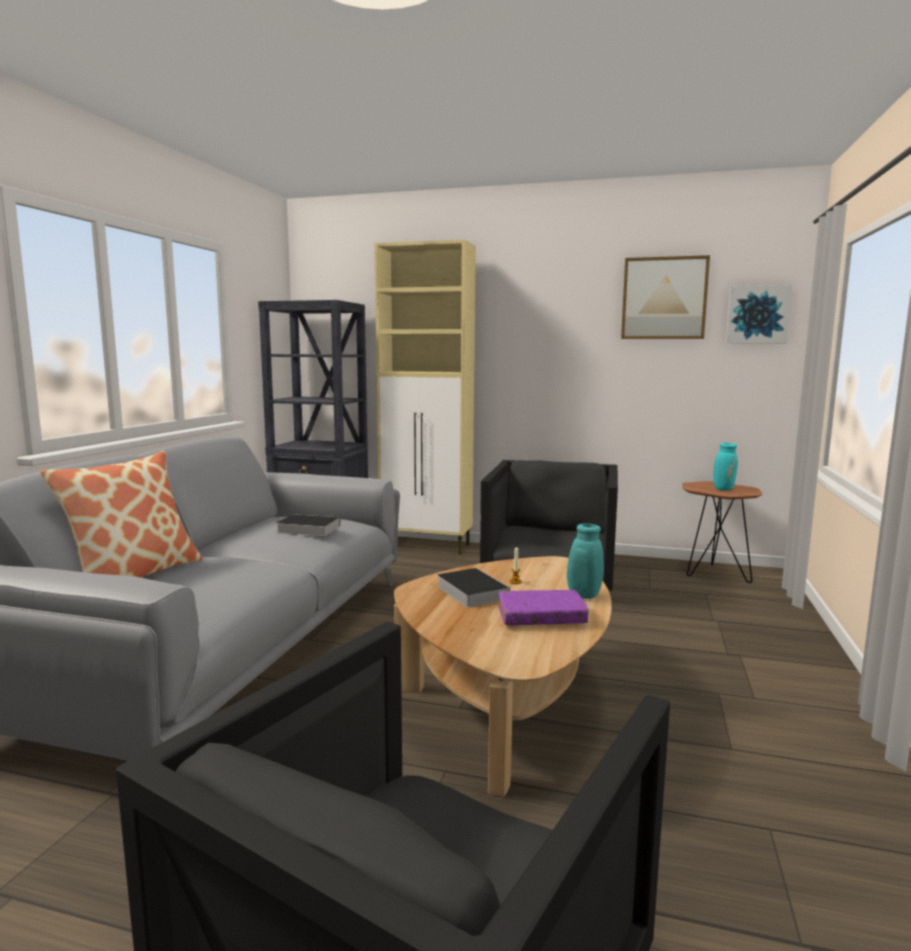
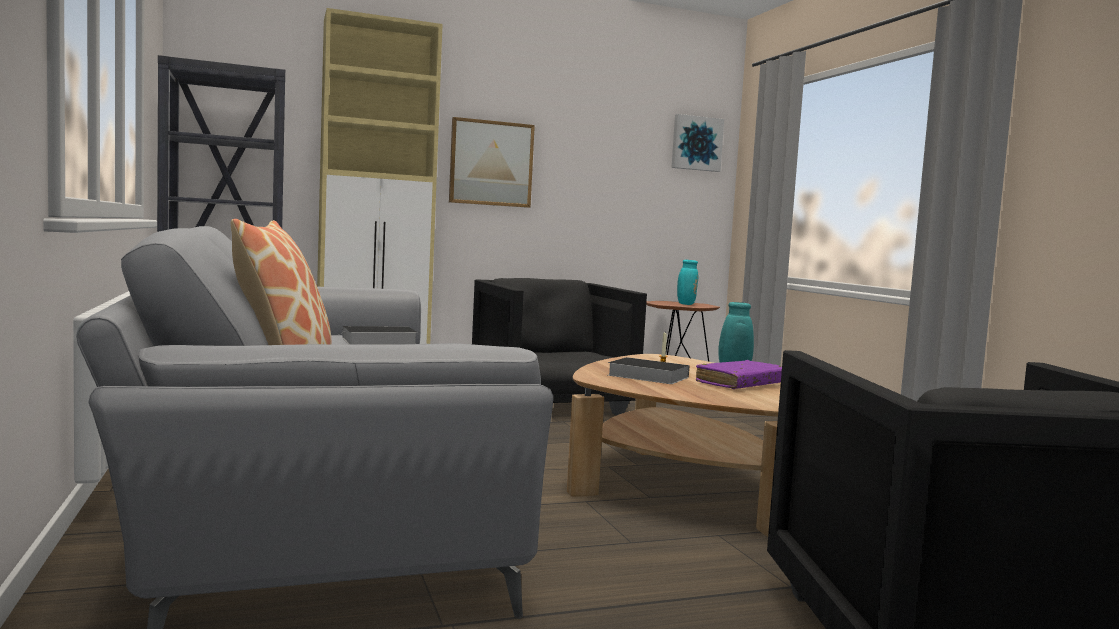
camera: 35 degrees left, 5 degrees down
picture [621,255,710,339] -> picture moved to [449,117,535,208]

